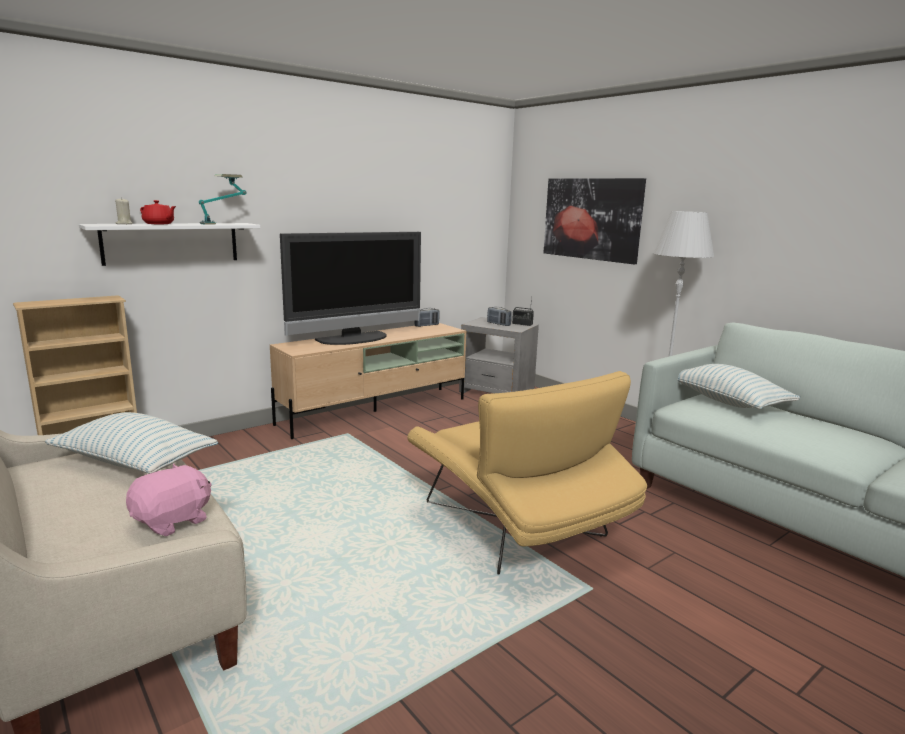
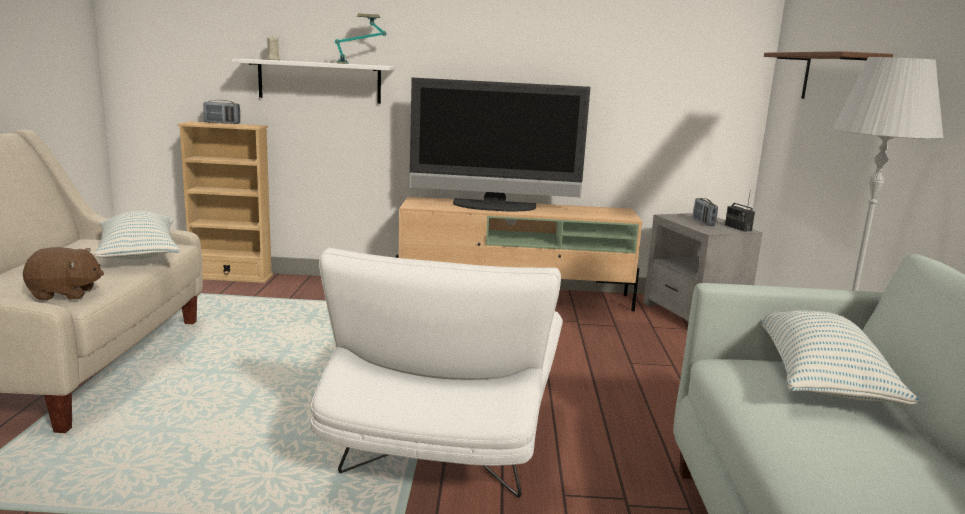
camera: 40 degrees right, 0 degrees up
pink plush toy [126,464,212,536] -> brown plush toy [23,247,104,300]
red teapot [140,200,176,224] -> none
yellow armchair [407,371,647,575] -> white armchair [311,248,563,498]
radio [414,308,439,327] -> radio moved to [203,100,240,124]
picture [543,178,646,264] -> brown shelf [764,51,893,99]

